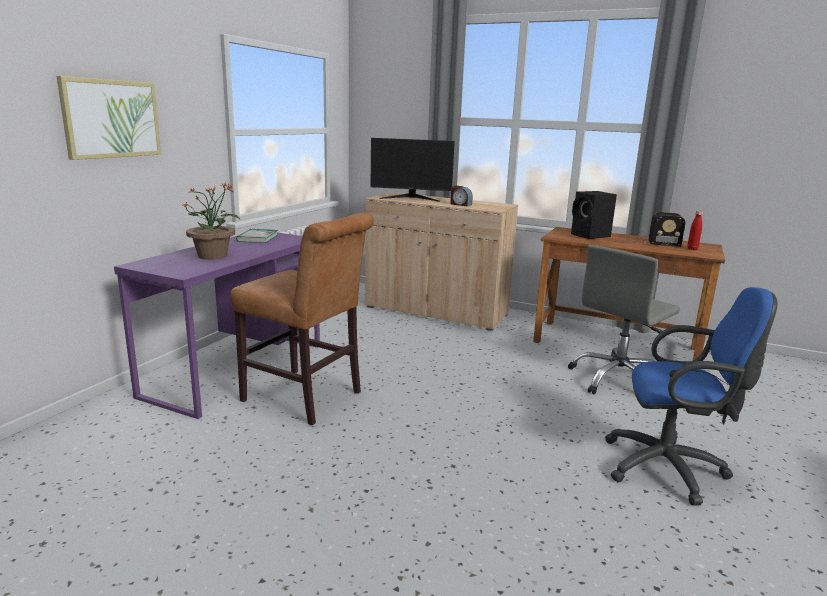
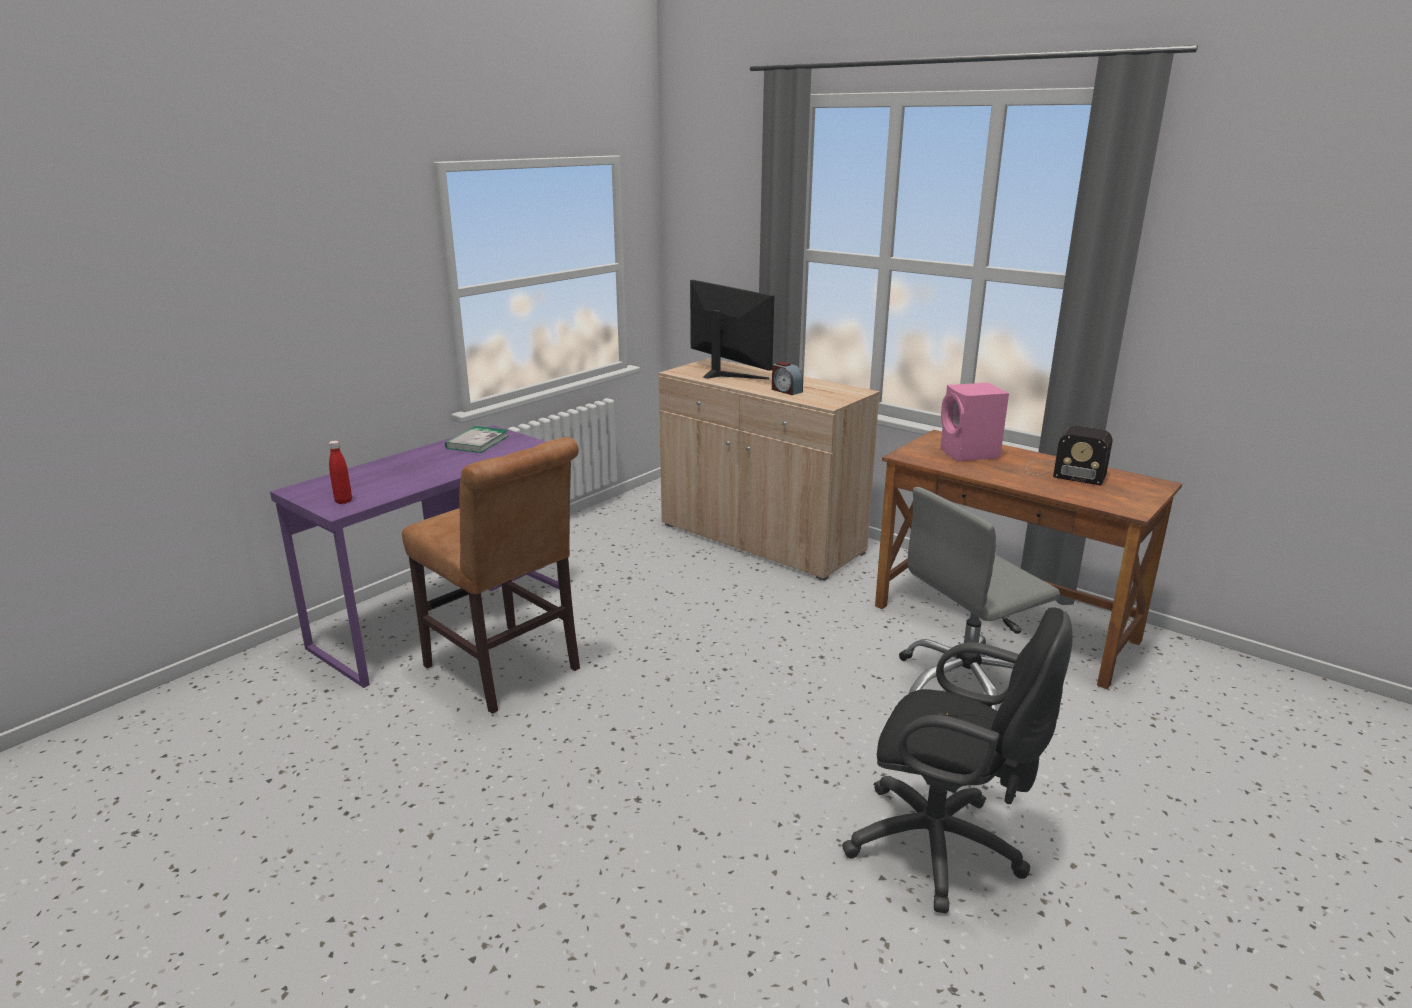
camera: 15 degrees right, 5 degrees up
picture [57,76,161,160] -> none
potted plant [182,182,240,260] -> none
monitor [371,138,455,202] -> monitor turned 150 degrees counterclockwise [690,280,774,379]
black speaker [571,191,617,239] -> pink speaker [940,383,1009,461]
blue office chair [605,287,778,506] -> black office chair [842,608,1073,913]
red bottle [687,210,703,250] -> red bottle moved to [329,441,352,504]

